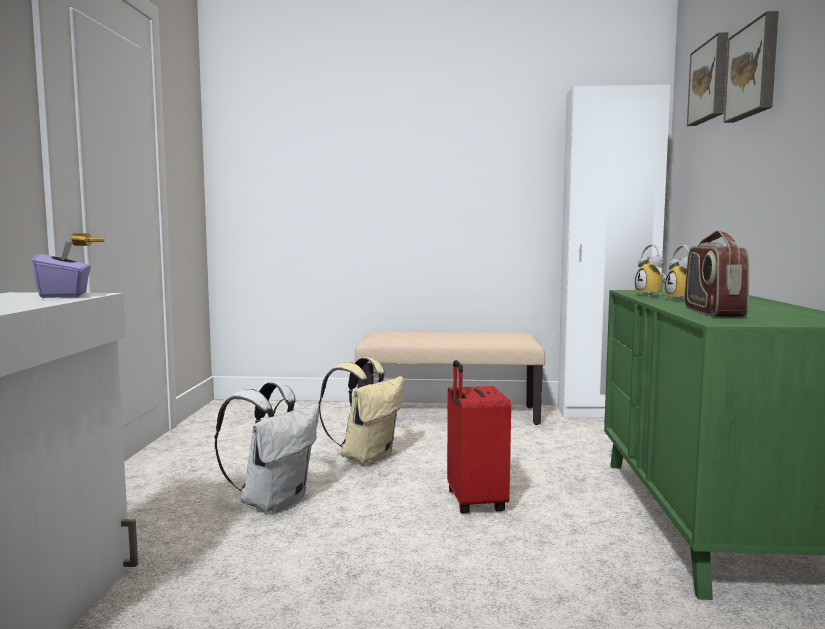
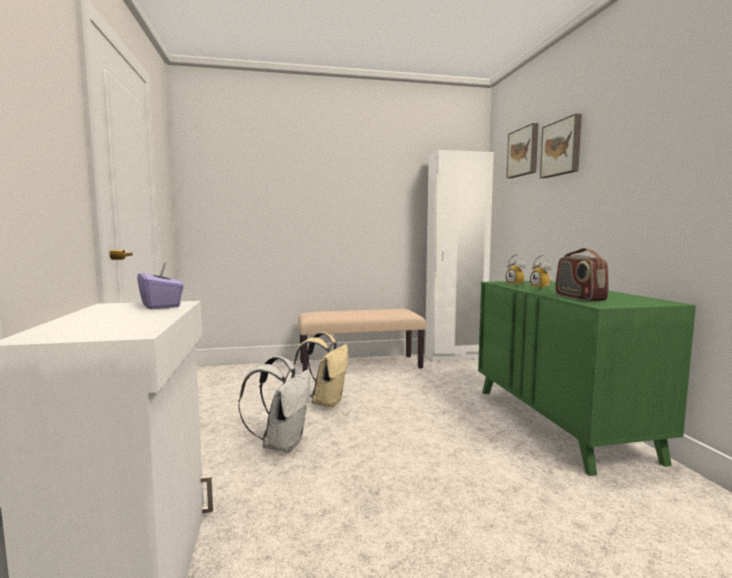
camera: 15 degrees left, 0 degrees up
red suitcase [447,360,511,514] -> none

